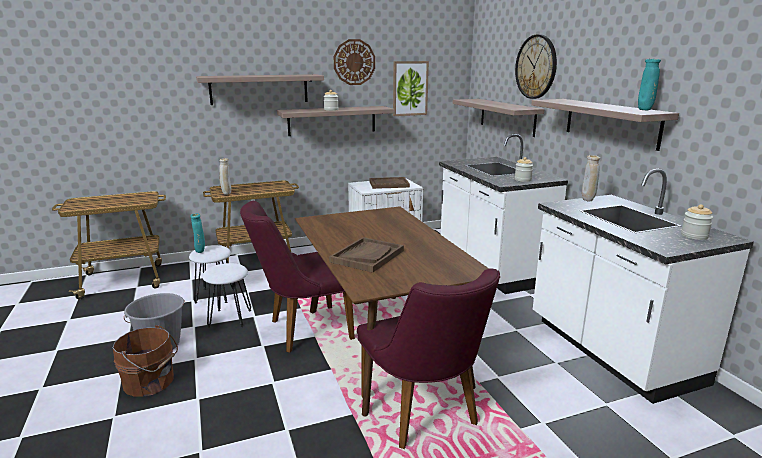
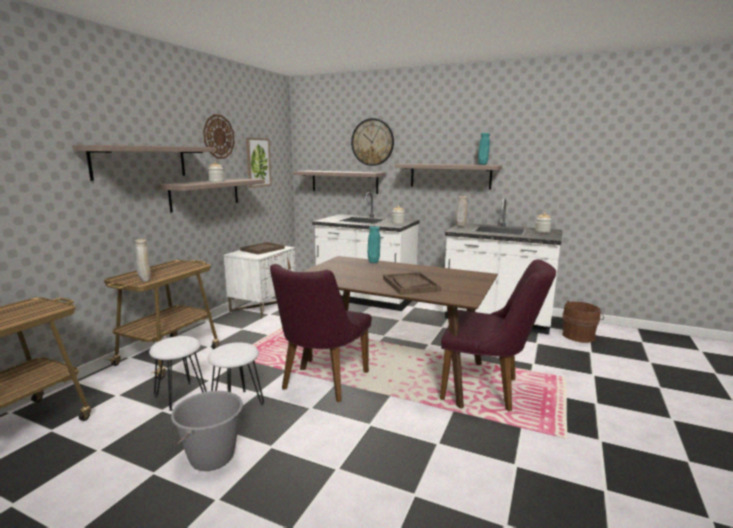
camera: 45 degrees left, 5 degrees down
brown bucket [113,325,178,397] -> brown bucket moved to [562,300,604,343]
turquoise vase [190,213,205,253] -> turquoise vase moved to [368,226,380,263]

